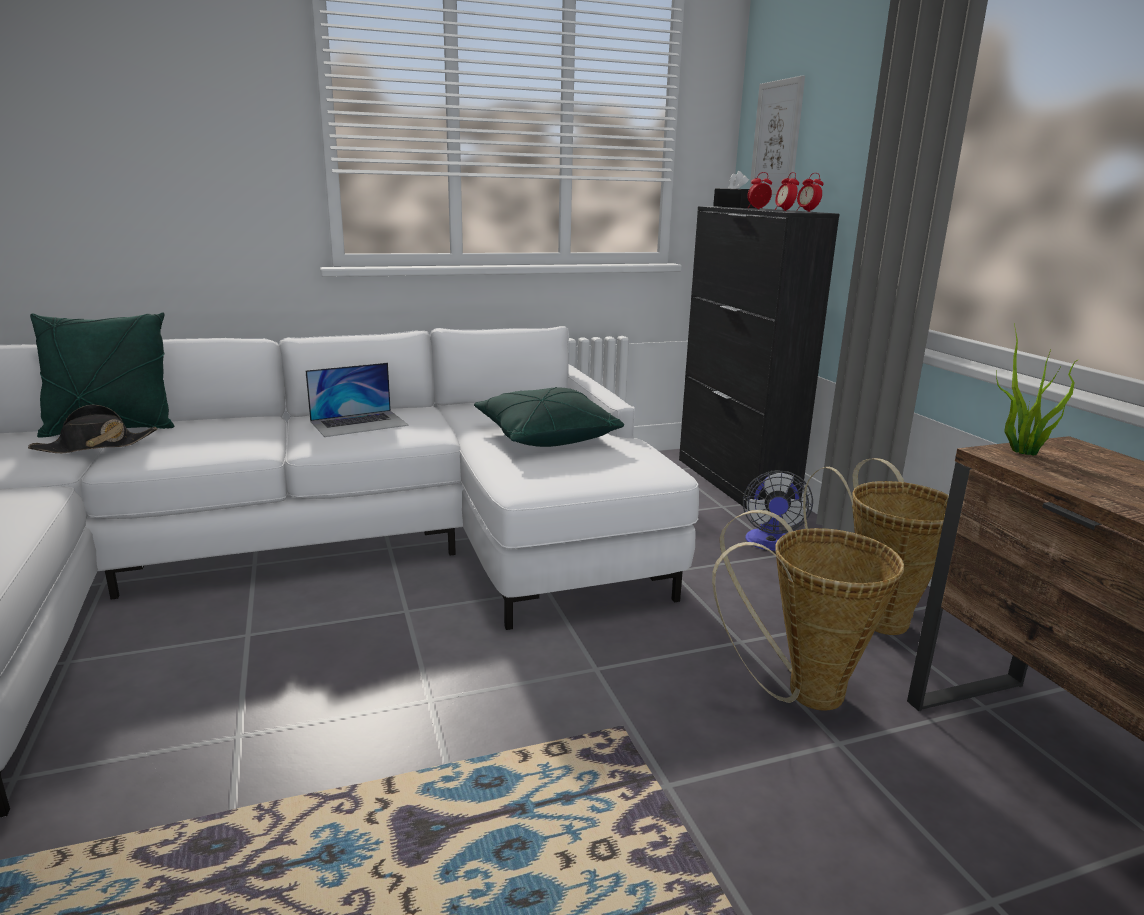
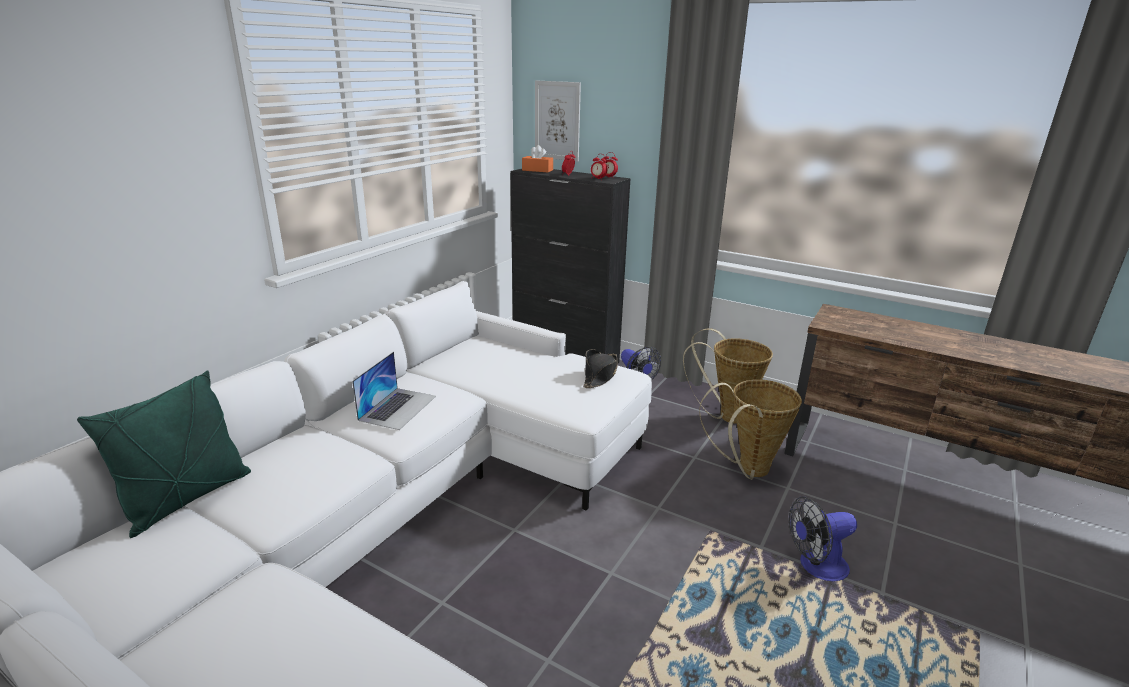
camera: 40 degrees left, 5 degrees up
black hat [28,405,157,453] -> black hat moved to [583,349,618,388]
green pillow [474,387,624,447] -> none
black tissue box [713,171,755,208] -> orange tissue box [522,145,553,172]
potted plant [996,323,1079,456] -> none
none -> fan [789,496,857,581]

